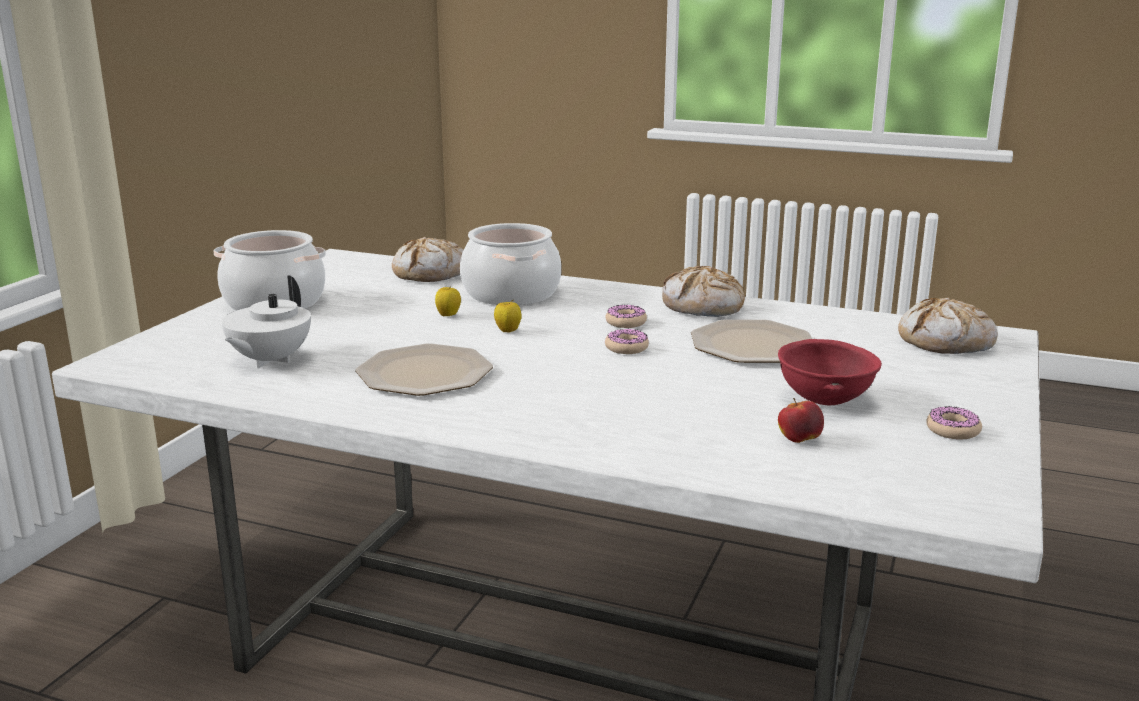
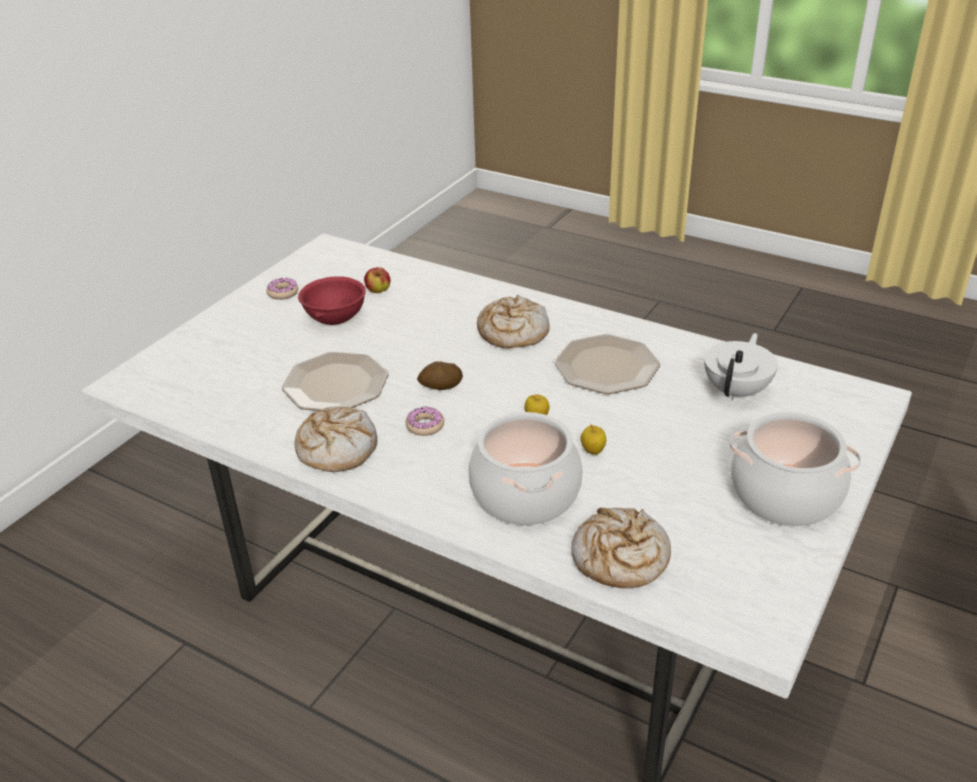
camera: 170 degrees left, 15 degrees up
donut [605,329,649,354] -> potato [417,362,463,390]
bread [898,297,998,354] -> bread moved to [477,295,550,348]

